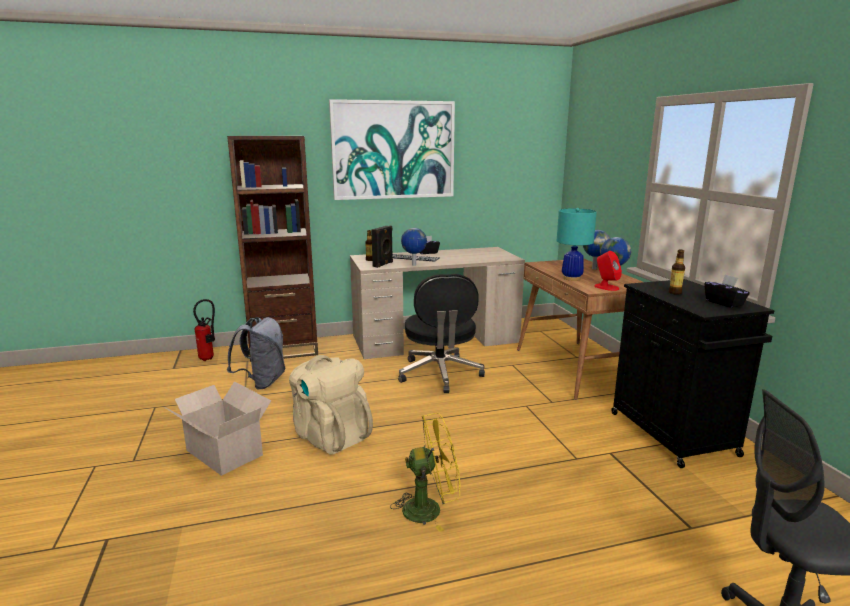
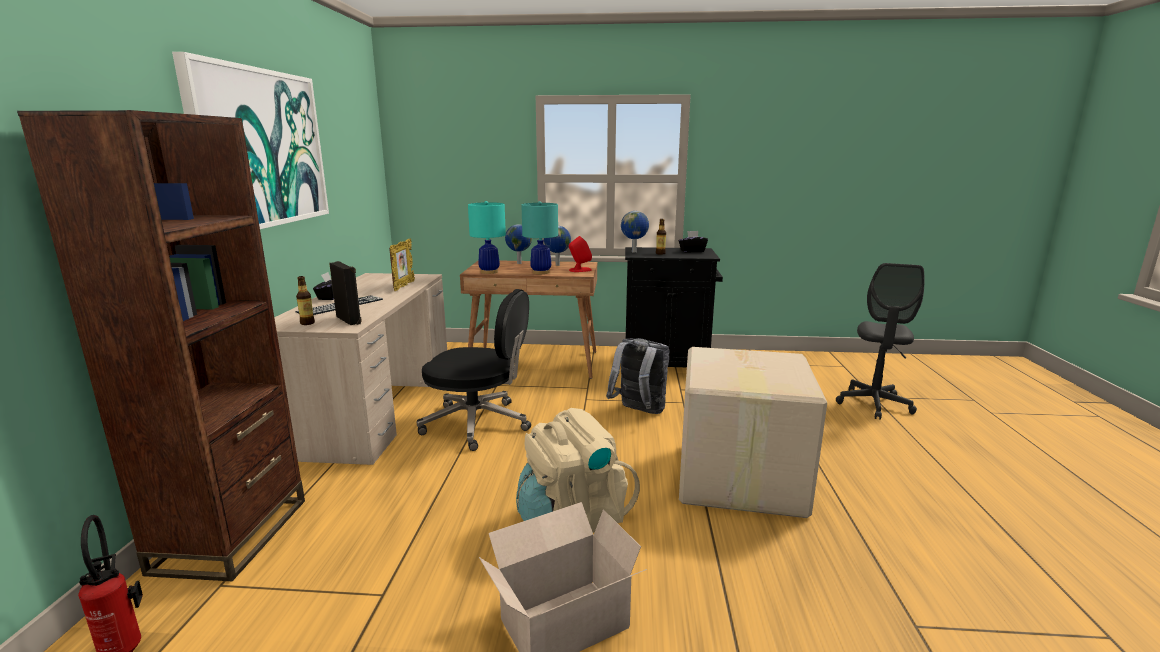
camera: 70 degrees left, 0 degrees up
grey backpack [227,317,285,390] -> grey backpack moved to [606,338,670,414]
yellow fan [390,413,460,532] -> cardboard box [679,347,827,518]
globe [401,228,427,266] -> globe moved to [621,211,649,252]
none -> picture frame [389,239,415,291]
none -> turquoise table lamp [468,201,506,274]

